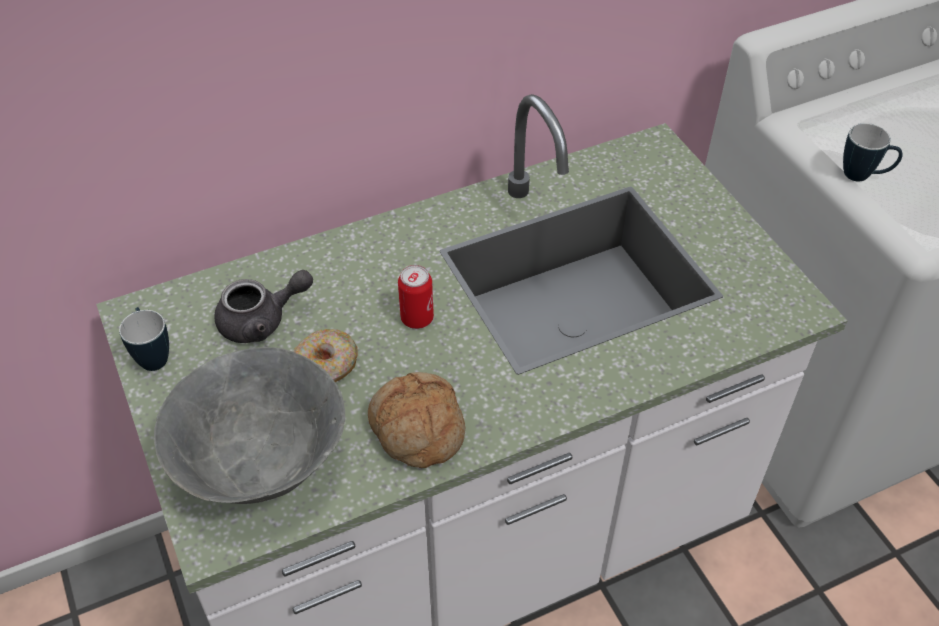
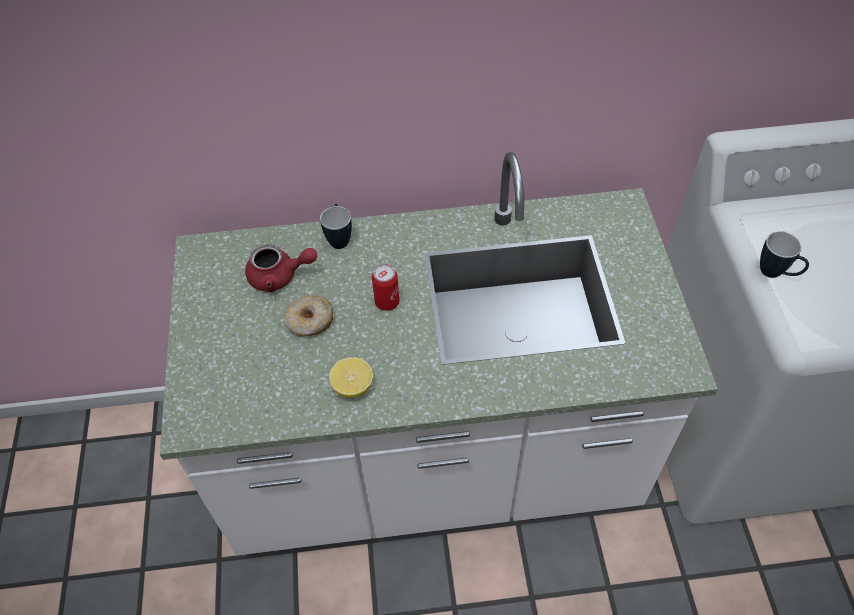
camera: 20 degrees right, 5 degrees up
mug [119,307,169,371] -> mug moved to [320,204,352,249]
grey bowl [154,347,345,504] -> none
grey teapot [214,270,313,343] -> red teapot [245,244,318,292]
bread [368,372,465,468] -> lemon [329,357,373,398]

